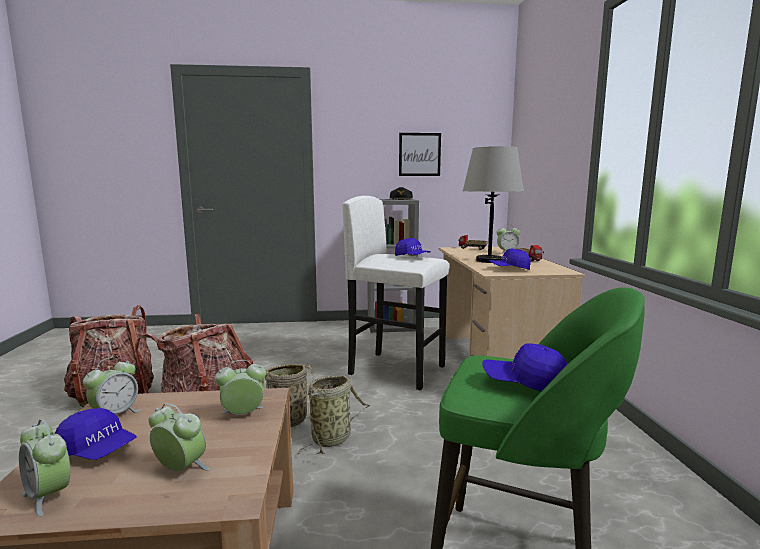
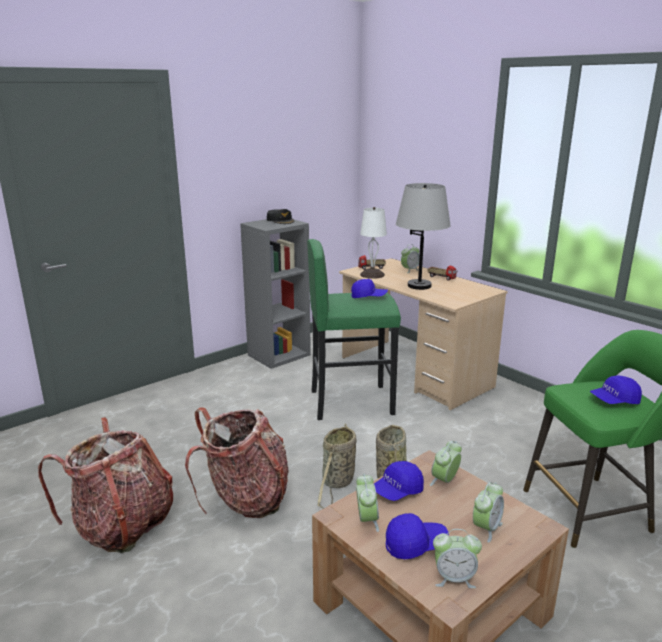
camera: 35 degrees left, 10 degrees up
alarm clock [148,403,209,472] -> alarm clock turned 135 degrees clockwise [473,482,504,543]
white stool [342,196,449,390] -> green stool [307,239,401,420]
picture [399,133,441,176] -> none
blue cap [488,248,531,270] -> blue cap moved to [374,461,424,501]
none -> white table lamp [360,207,387,279]

